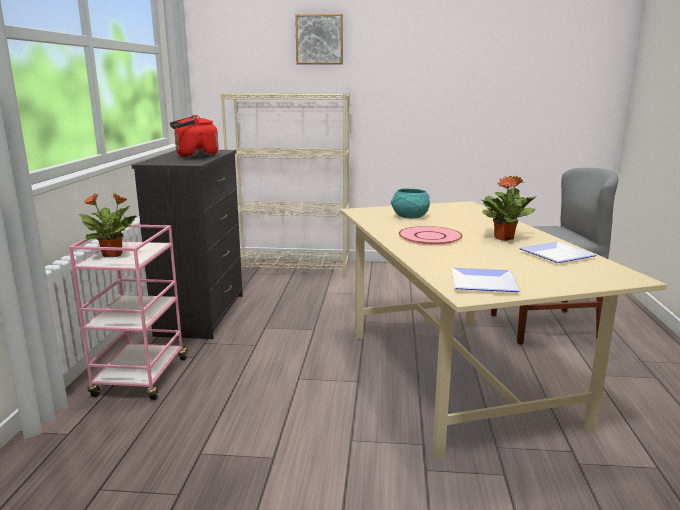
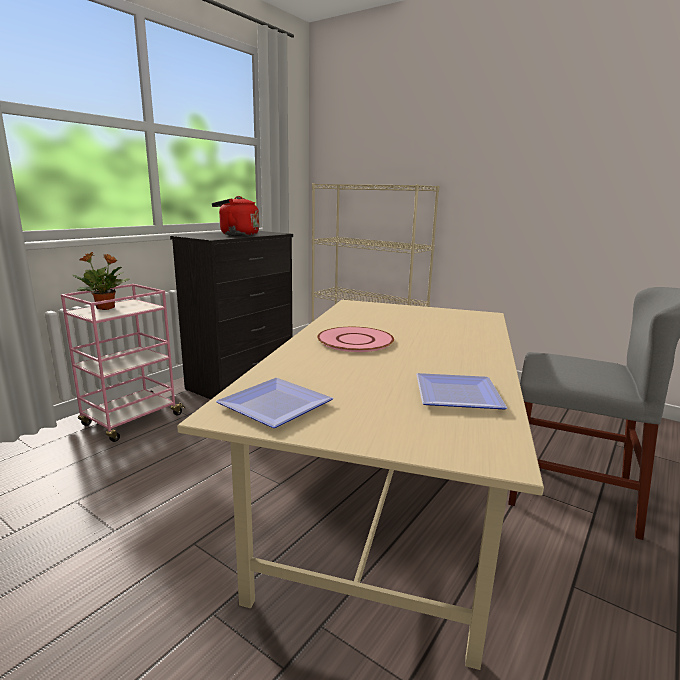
camera: 30 degrees right, 0 degrees up
picture [295,14,343,65] -> none
turquoise bowl [391,188,430,218] -> none
potted plant [482,176,537,241] -> none

